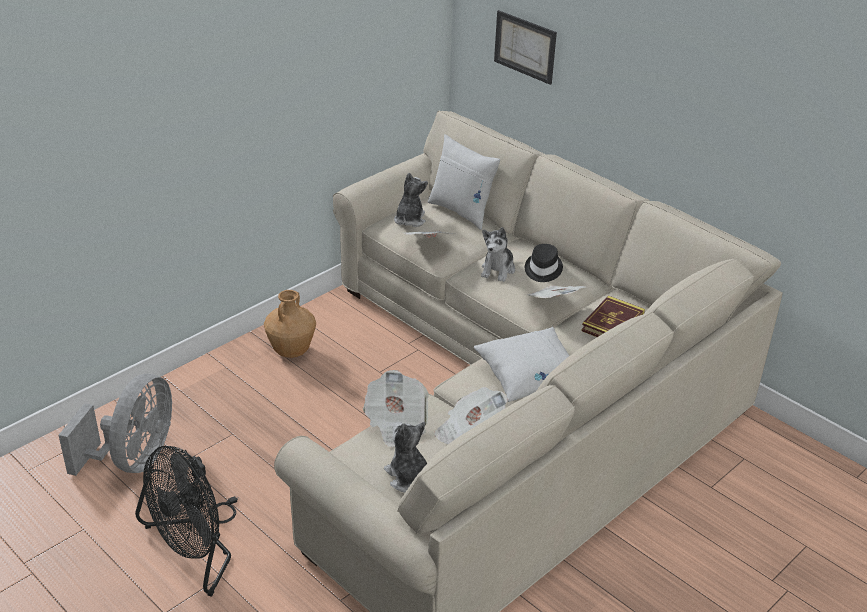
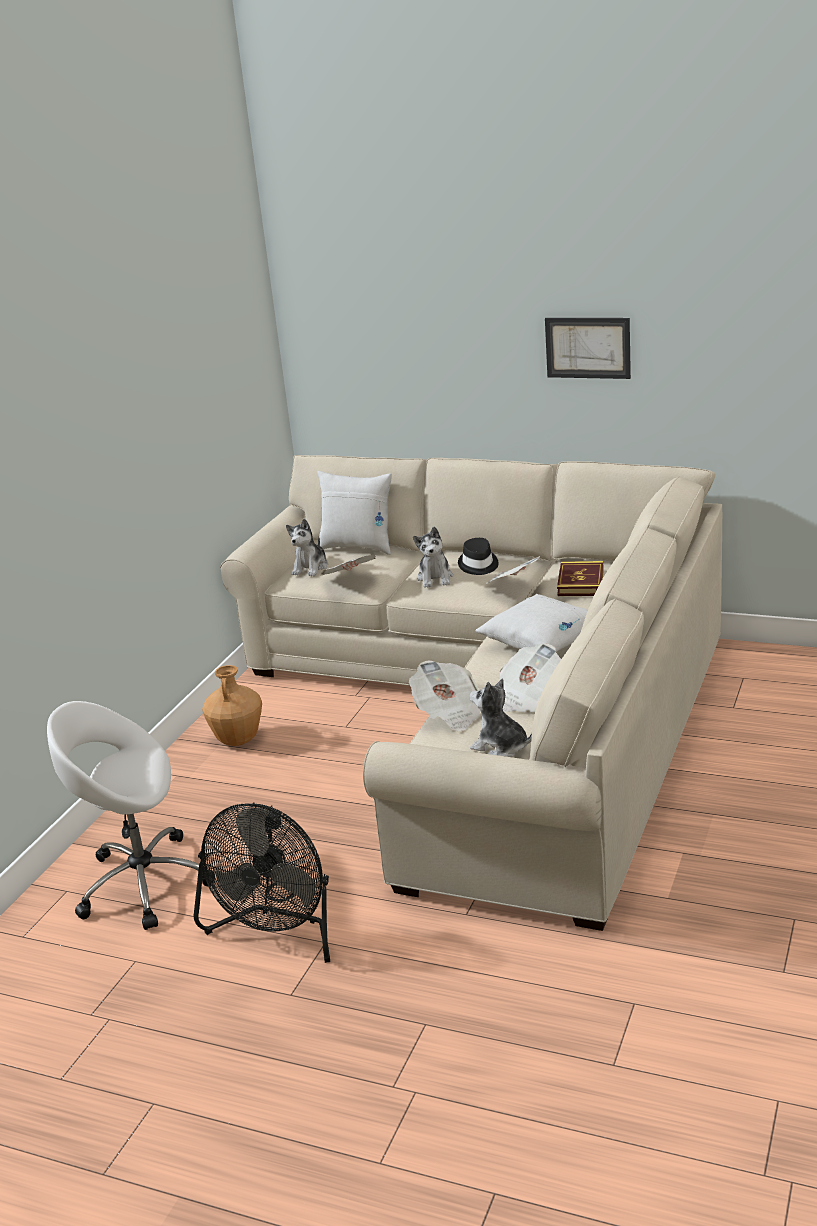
camera: 20 degrees left, 10 degrees down
grey fan [58,373,172,476] -> white office chair [47,701,215,930]
plush toy [394,173,428,227] -> plush toy turned 150 degrees counterclockwise [286,518,328,576]
picture [494,10,557,85] -> picture moved to [545,318,631,379]

